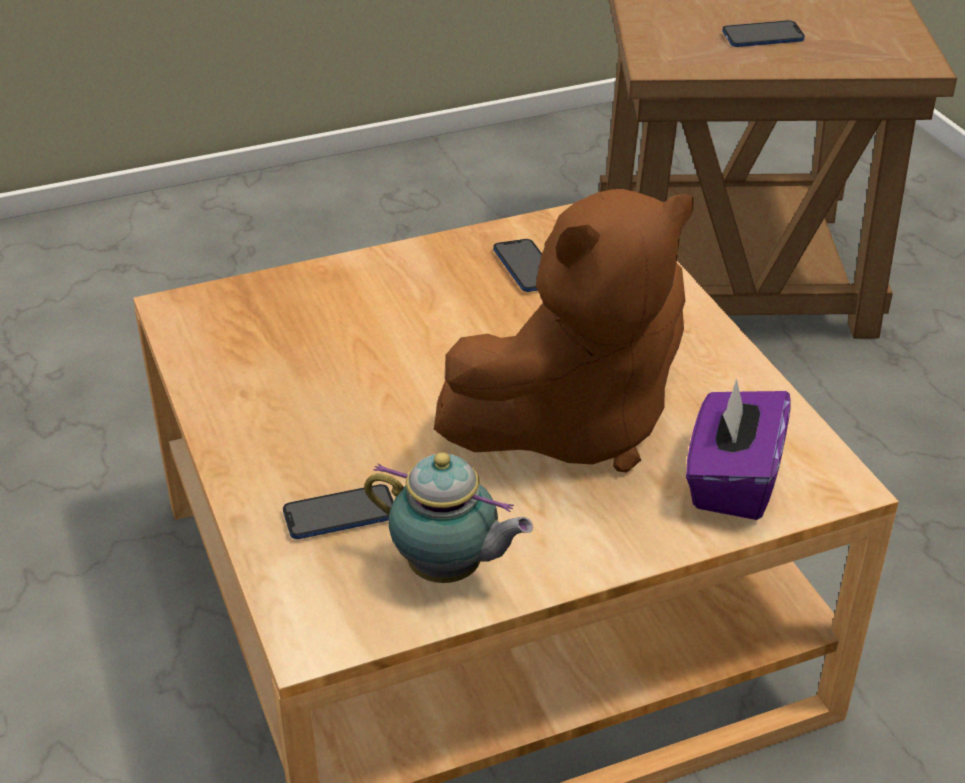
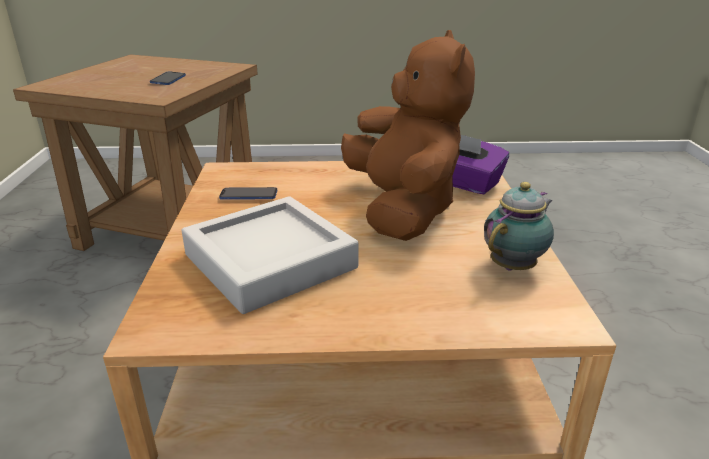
camera: 70 degrees left, 10 degrees down
phone [283,484,393,539] -> none
none -> grey tray [182,196,358,314]

